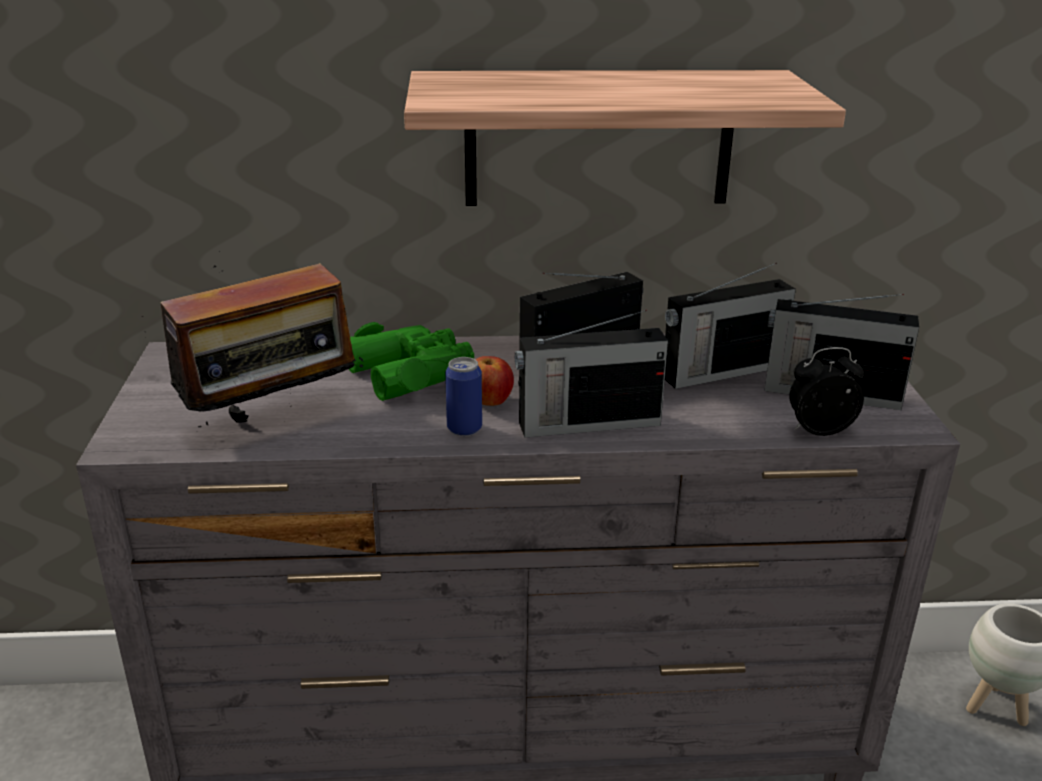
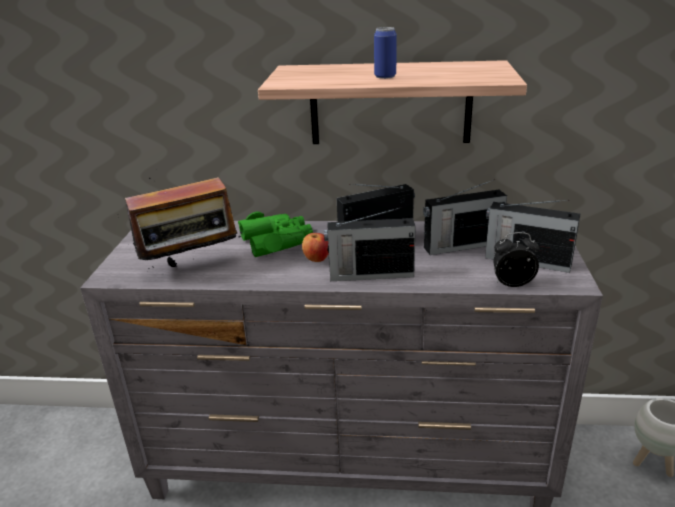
camera: 10 degrees right, 0 degrees up
can [445,357,482,436] -> can moved to [374,27,397,79]

